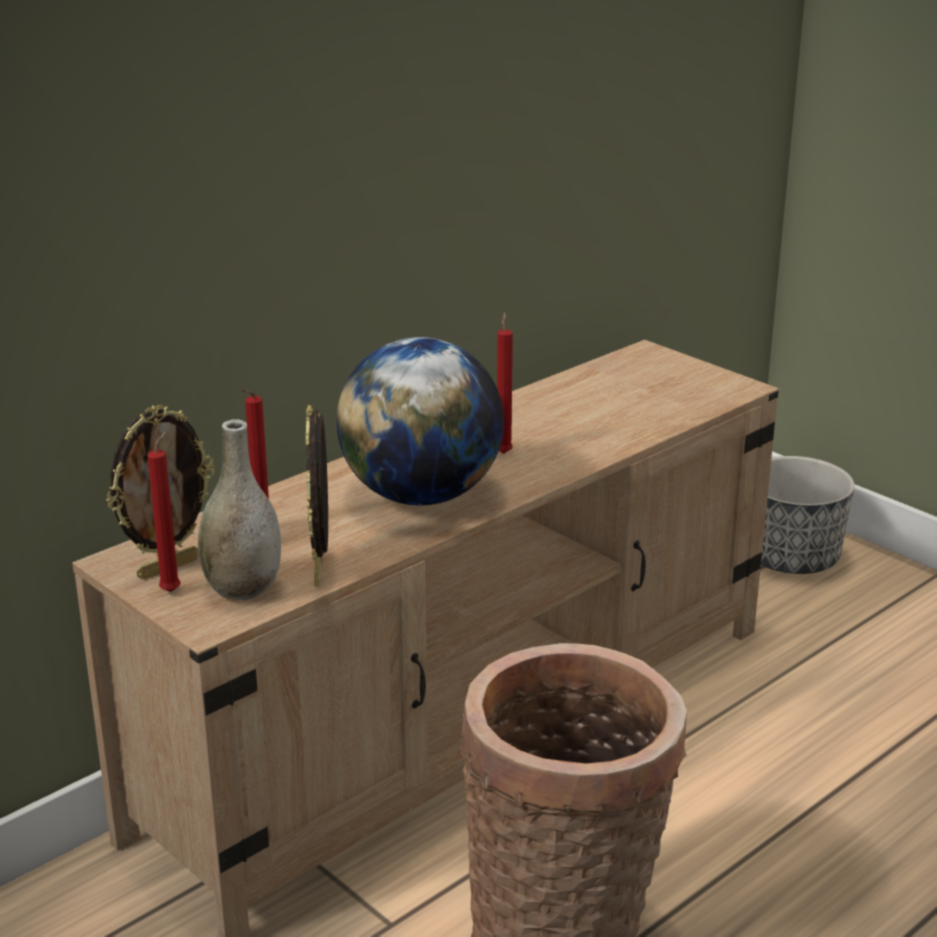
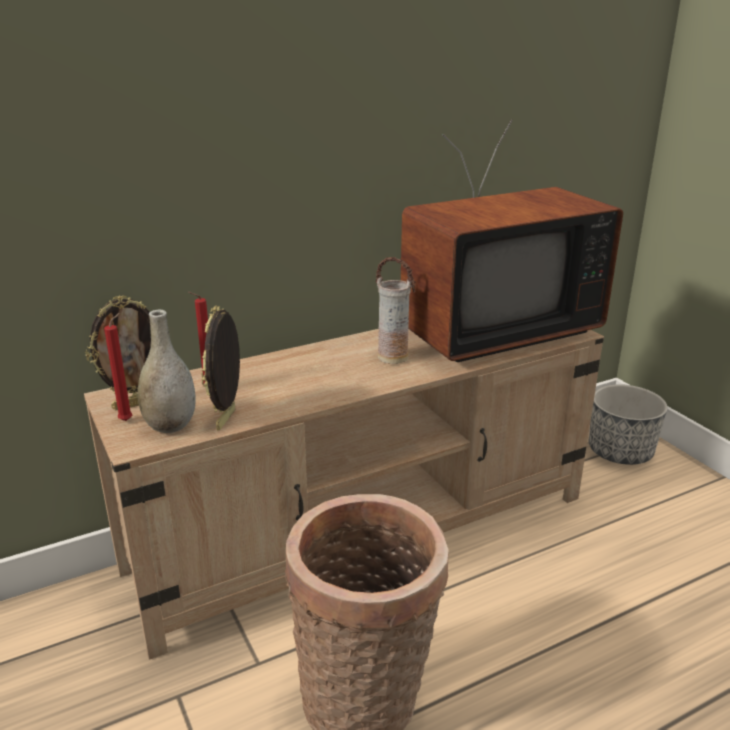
camera: 15 degrees right, 0 degrees up
globe [336,337,504,505] -> none
red candle [497,312,513,454] -> vase [376,257,416,364]
none -> television [401,119,623,362]

